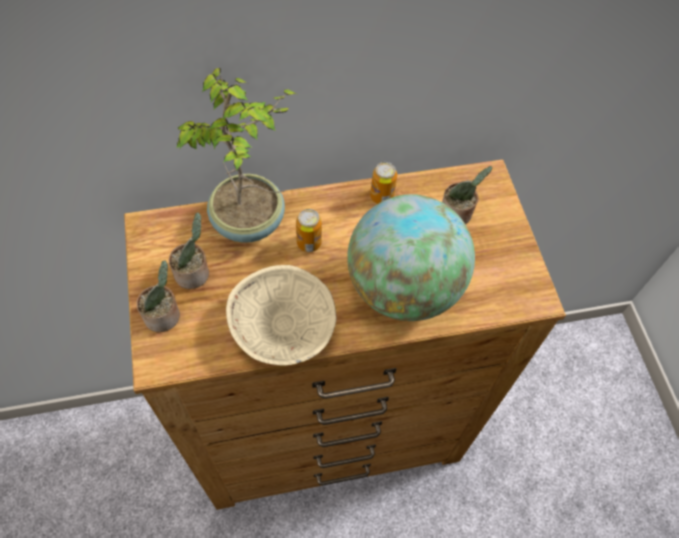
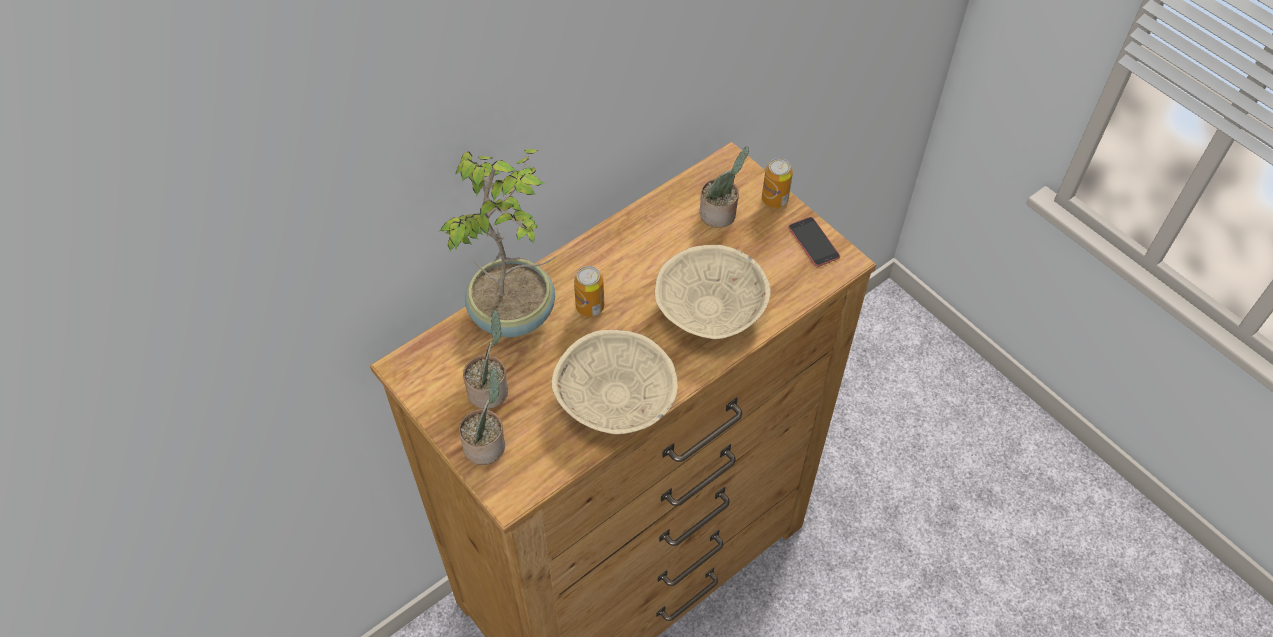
camera: 25 degrees left, 5 degrees down
globe [347,194,475,321] -> beige bowl [655,245,771,339]
can [370,162,397,204] -> can moved to [762,158,793,208]
none -> phone [788,217,840,267]

